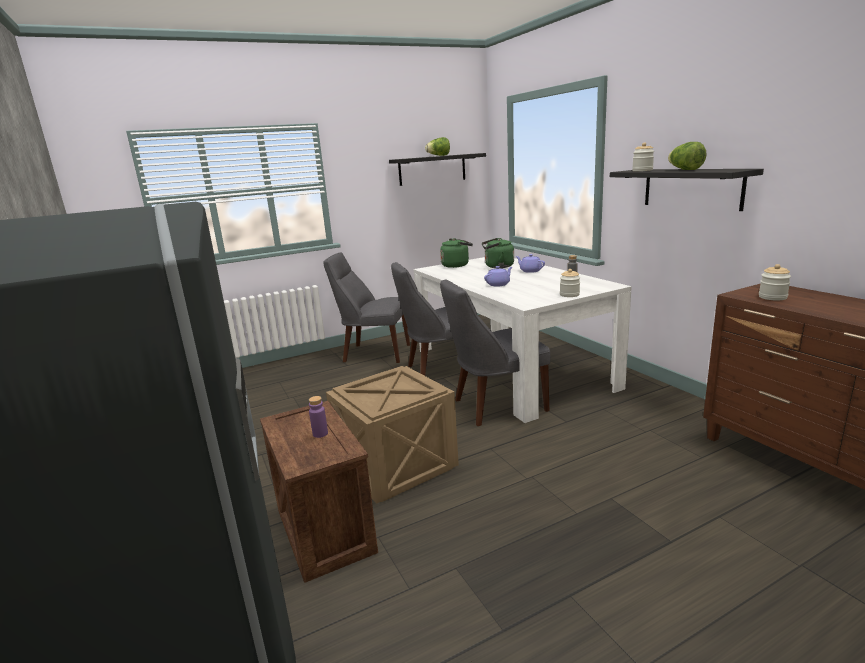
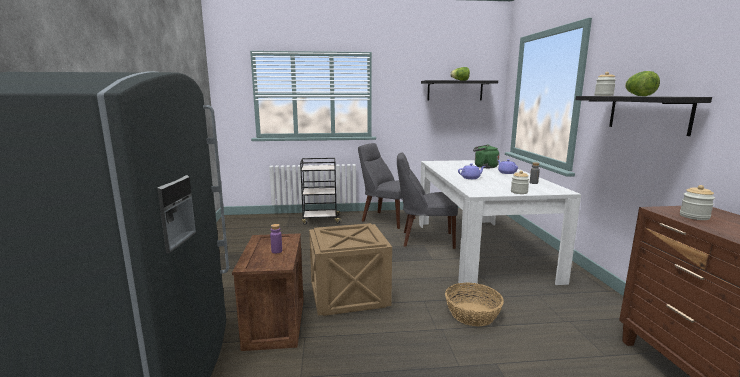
camera: 20 degrees right, 5 degrees down
green kettle [440,238,473,268] -> none
grey chair [440,279,551,426] -> none
none -> black cart [300,158,342,225]
none -> basket [445,283,504,326]

